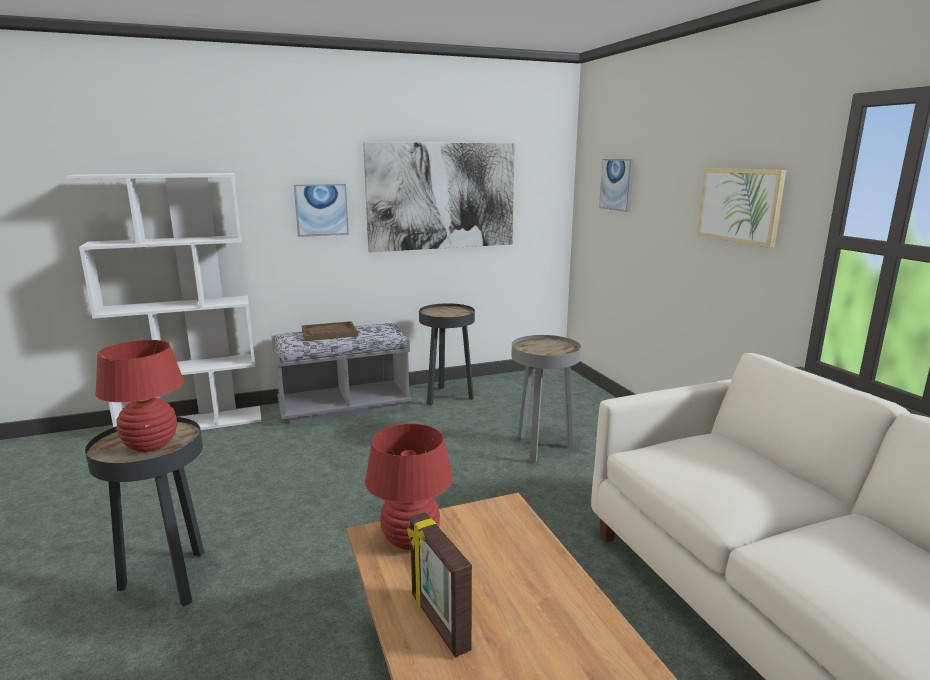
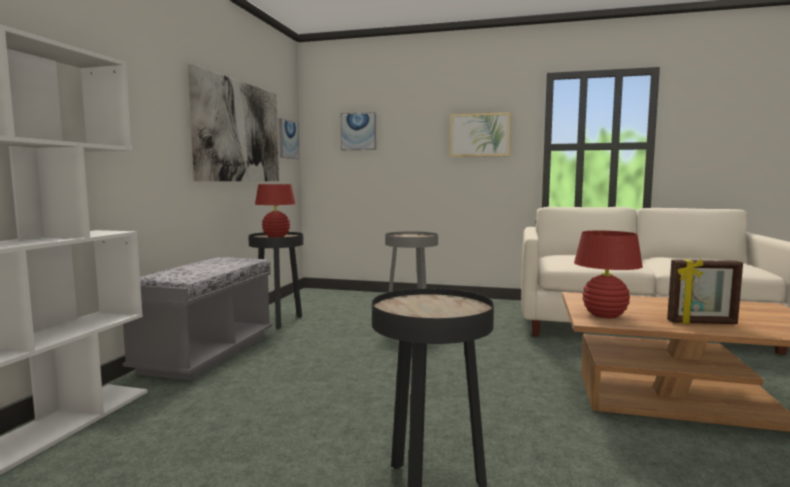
camera: 55 degrees left, 10 degrees down
red table lamp [95,340,184,452] -> red table lamp moved to [255,184,296,237]
picture [294,184,349,237] -> picture moved to [279,118,299,159]
brown tray [302,321,358,341] -> none

